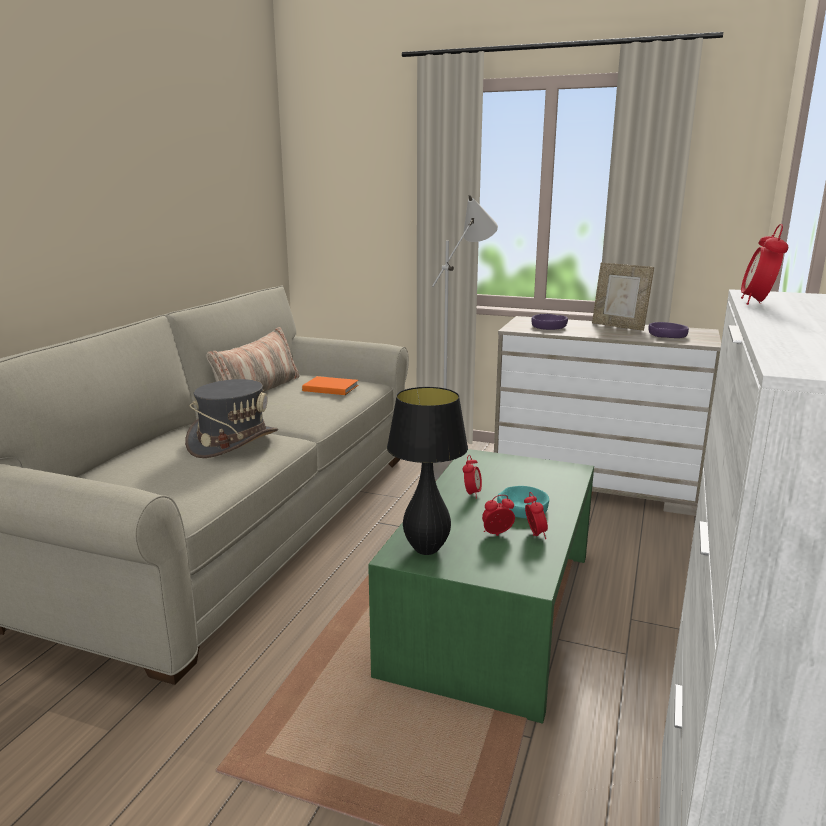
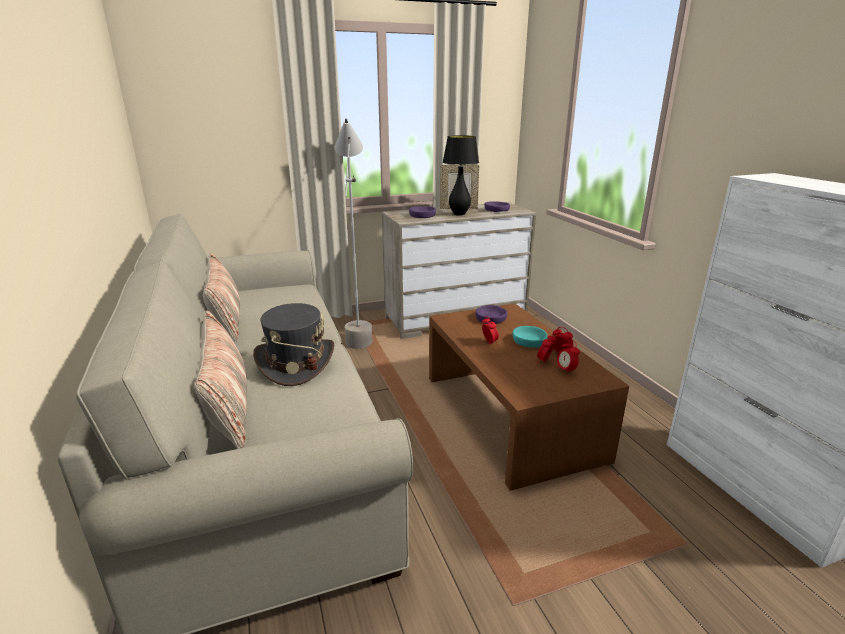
camera: 40 degrees left, 5 degrees up
orange book [302,376,358,395] -> none
green coffee table [368,449,594,724] -> brown coffee table [429,303,629,491]
black table lamp [387,387,468,555] -> black table lamp moved to [443,135,479,216]
alarm clock [741,224,788,305] -> alarm clock moved to [557,340,580,375]
none -> pillow [194,310,247,449]
none -> purple bowl [476,305,507,324]

